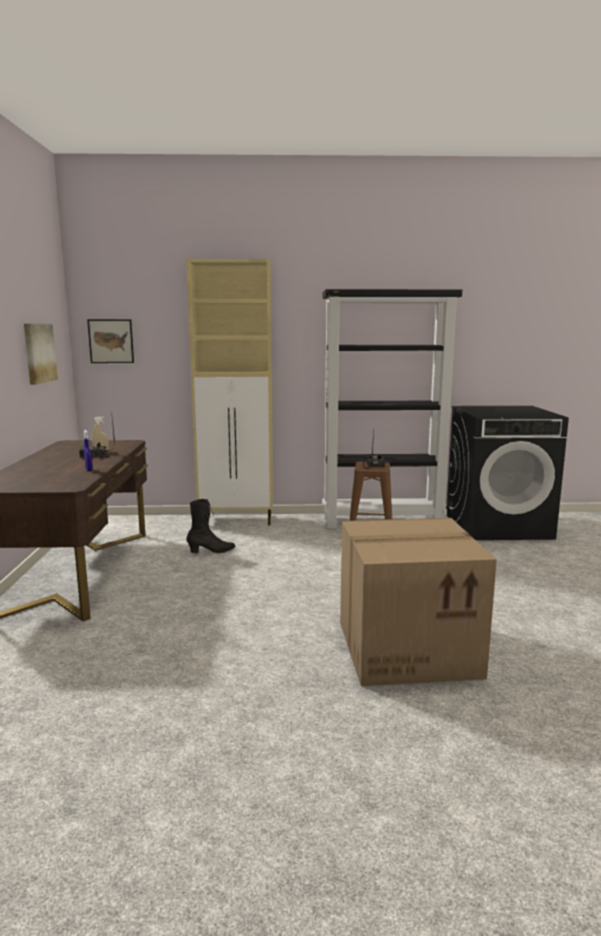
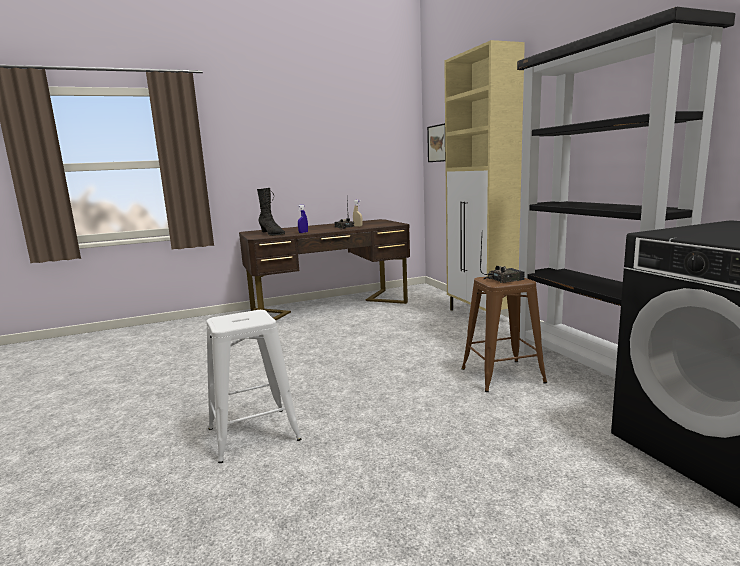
camera: 70 degrees right, 0 degrees up
picture [24,324,58,385] -> none
black boot [186,499,235,553] -> black boot moved to [257,188,285,236]
cardboard box [340,518,497,686] -> white stool [206,310,301,463]

